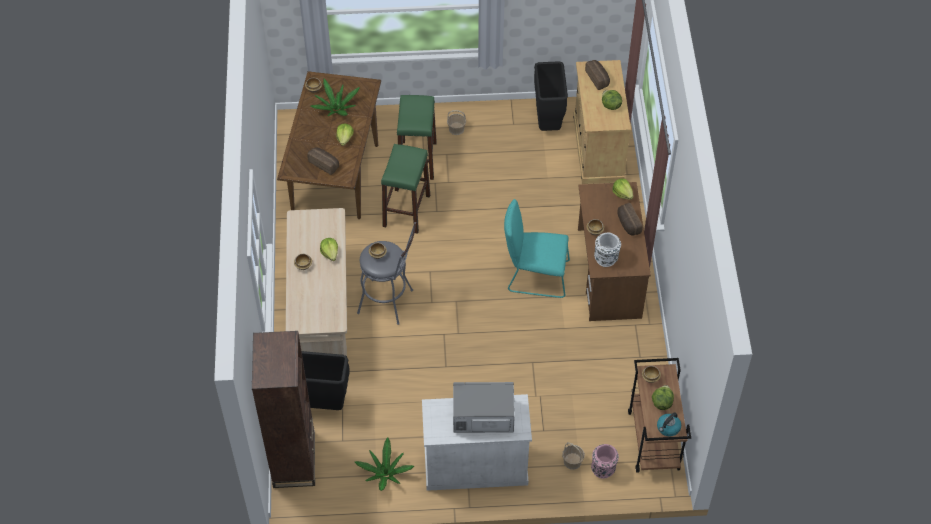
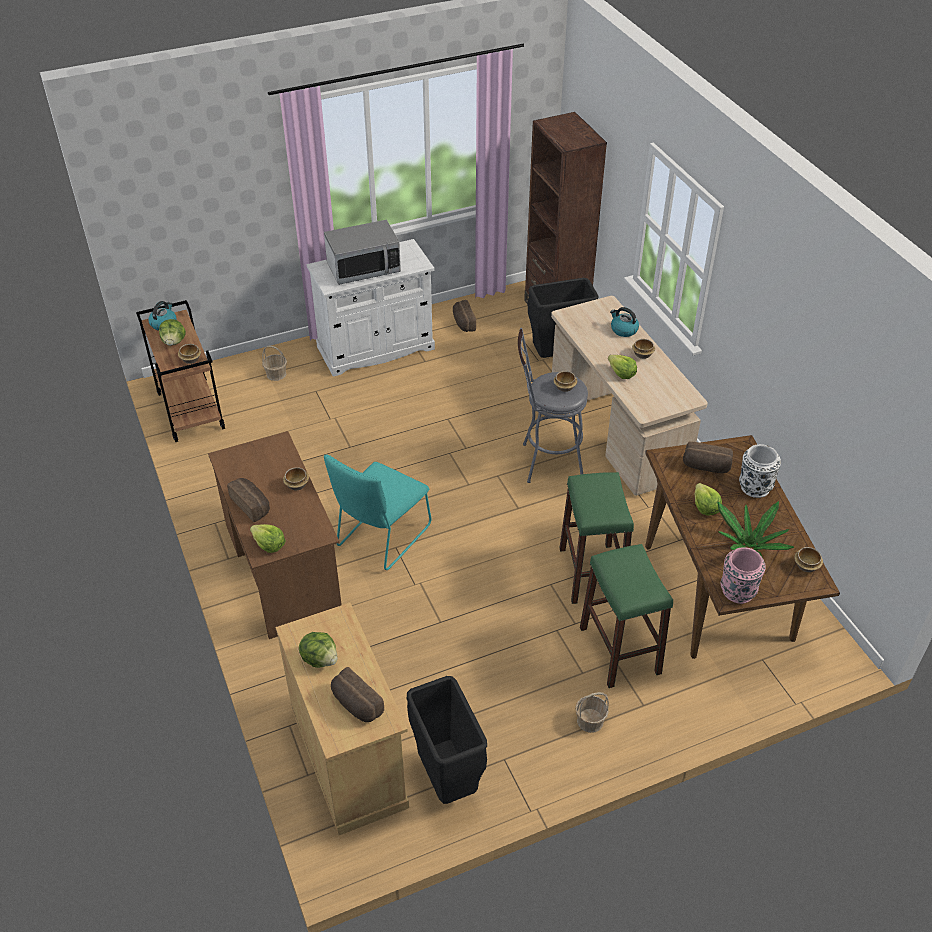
camera: 160 degrees right, 10 degrees down
potted plant [355,437,414,491] -> bread [453,300,476,332]
turquoise chair [504,199,570,298] -> turquoise chair turned 135 degrees clockwise [324,455,431,570]
pink vase [591,444,619,479] -> pink vase moved to [721,547,766,604]
white vase [594,232,621,267] -> white vase moved to [739,444,781,498]
none -> kettle [610,307,639,337]

